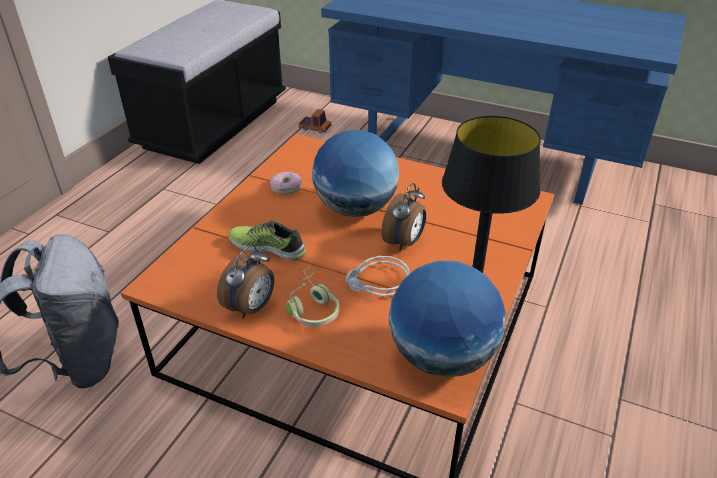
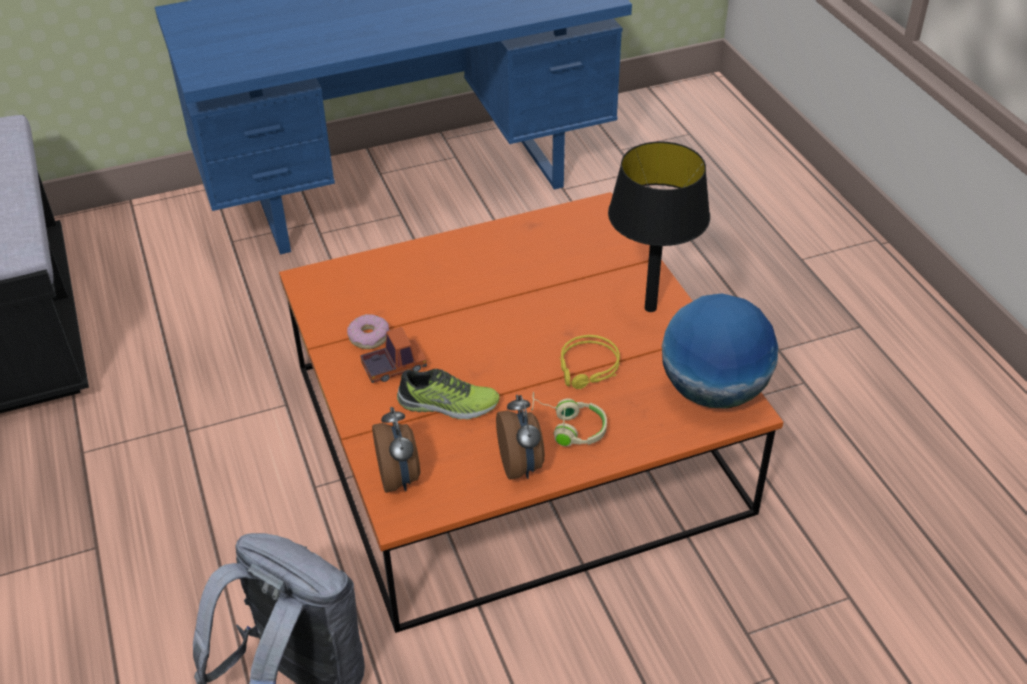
camera: 45 degrees left, 5 degrees up
shoe [229,220,306,261] -> shoe turned 150 degrees counterclockwise [397,369,500,419]
toy truck [299,109,332,134] -> toy truck moved to [360,327,427,383]
globe [312,130,399,217] -> none
grey headphones [346,256,410,297] -> yellow headphones [559,335,620,389]
alarm clock [381,183,426,251] -> alarm clock moved to [372,407,420,493]

